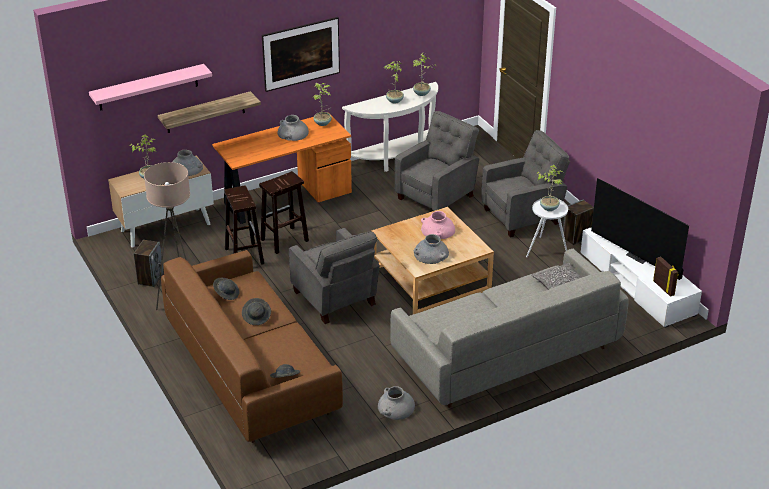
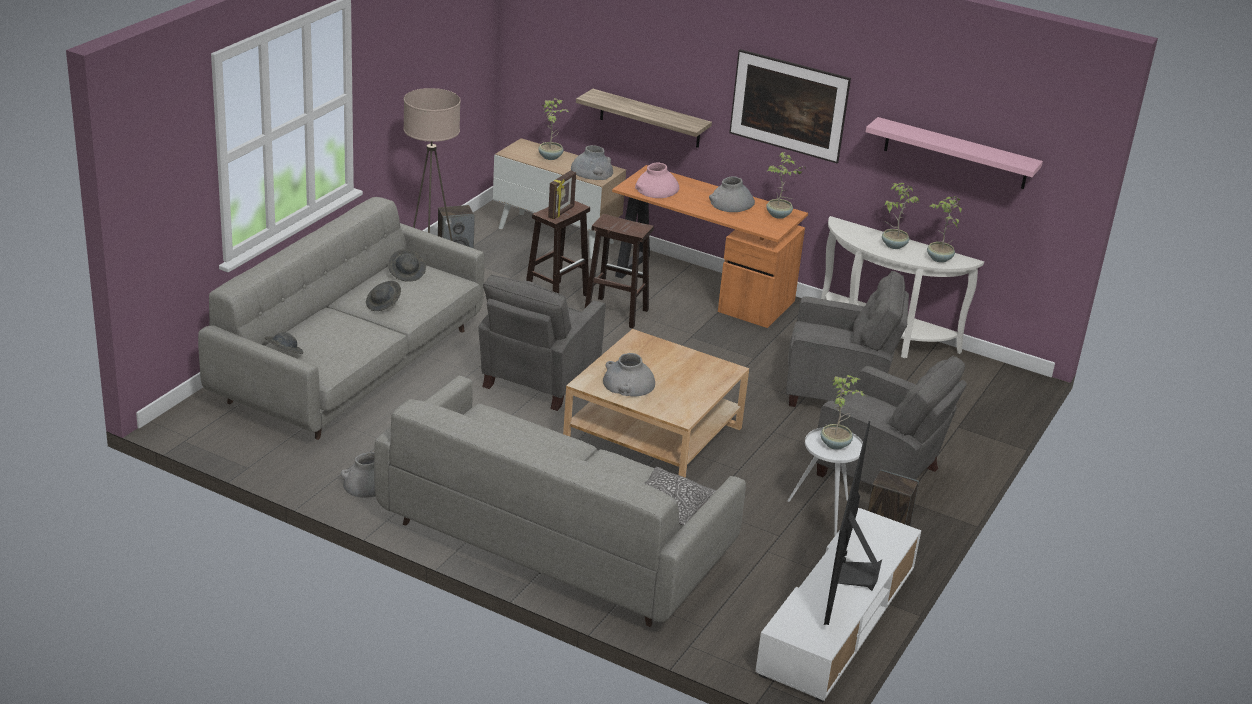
camera: 55 degrees right, 5 degrees down
pink shelf [89,64,212,111] -> pink shelf moved to [866,117,1043,189]
brown sofa [161,250,343,443] -> grey sofa [198,197,485,440]
pink vase [421,211,455,239] -> pink vase moved to [635,162,679,198]
picture frame [653,257,679,297] -> picture frame moved to [548,170,576,219]

